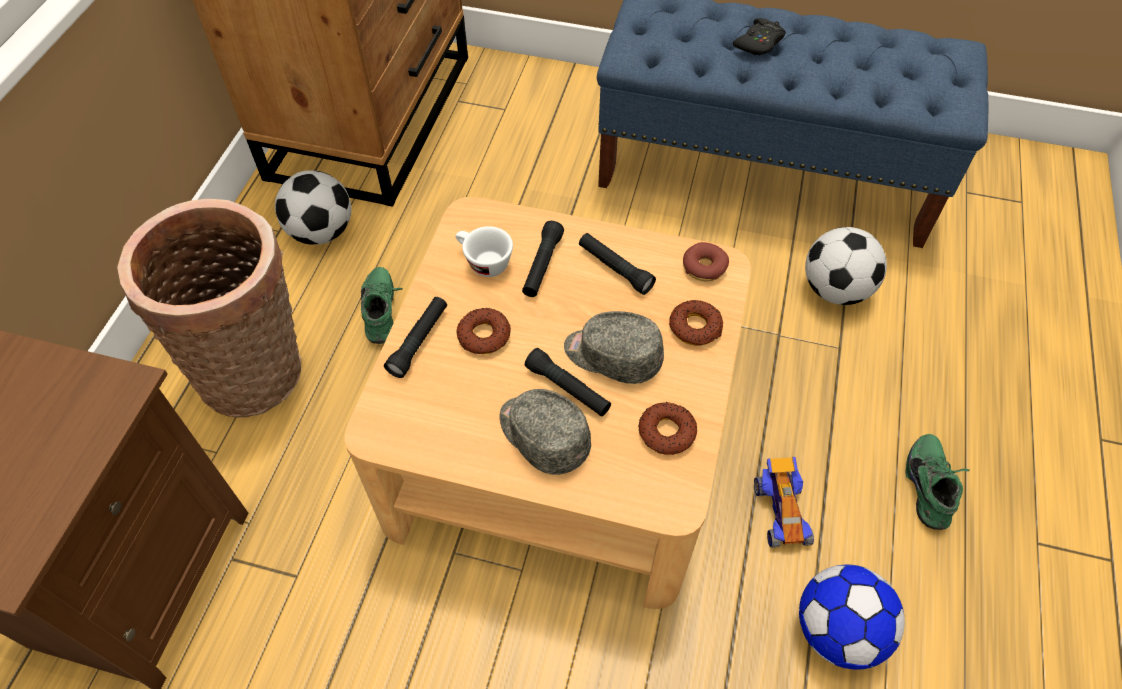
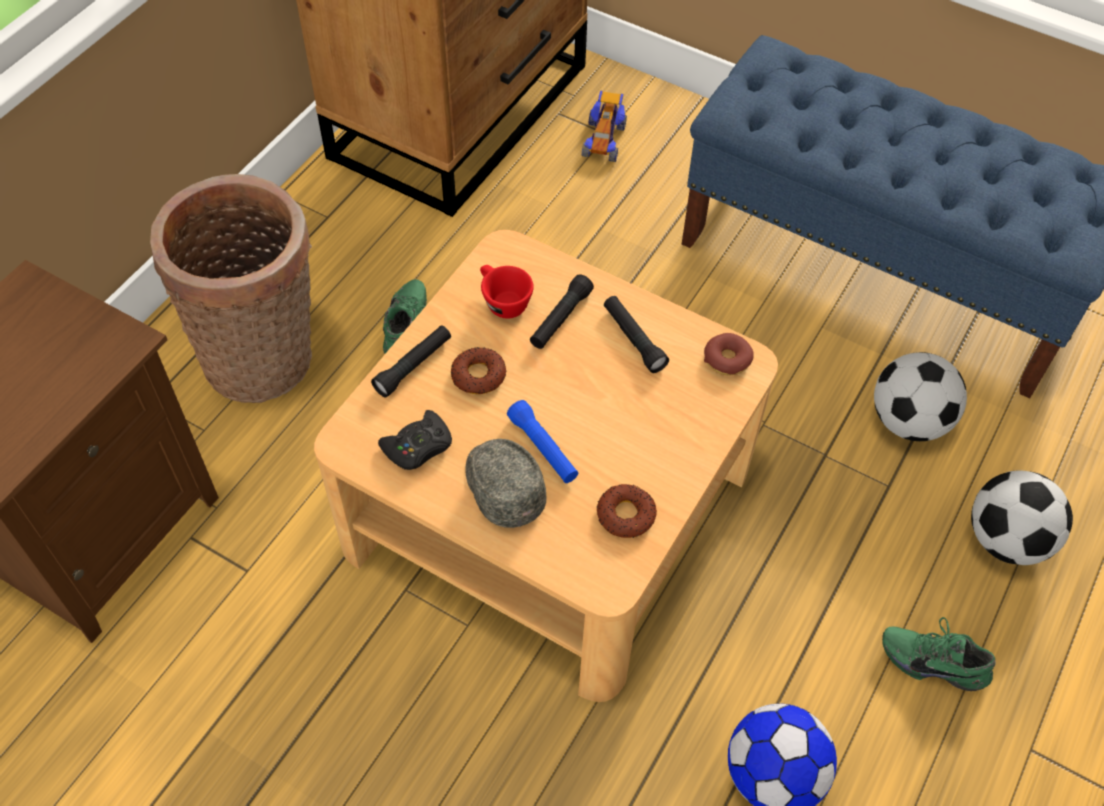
camera: 15 degrees right, 0 degrees up
football [275,170,352,245] -> football moved to [971,471,1073,565]
white cup [455,226,513,277] -> red cup [480,265,534,319]
black flashlight [525,348,611,417] -> blue flashlight [507,400,578,483]
grey cap [564,311,664,384] -> none
donut [669,300,723,346] -> none
black game controller [733,18,786,55] -> black game controller moved to [378,410,452,470]
toy car [754,457,814,548] -> toy car moved to [582,90,627,162]
green shoe [905,434,970,530] -> green shoe turned 90 degrees counterclockwise [882,617,996,691]

